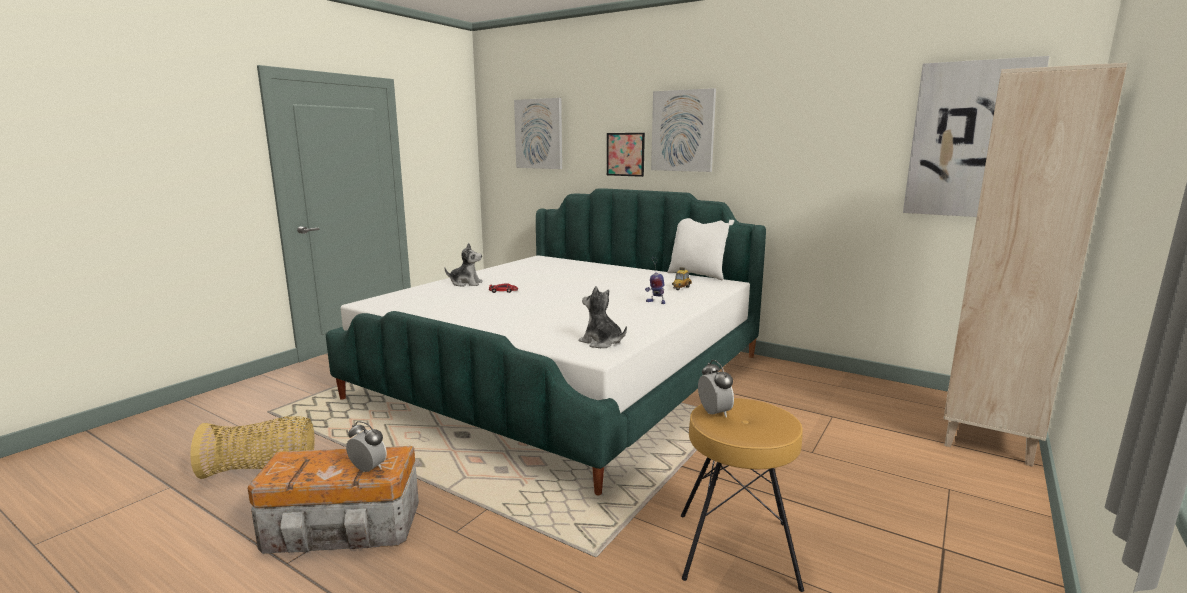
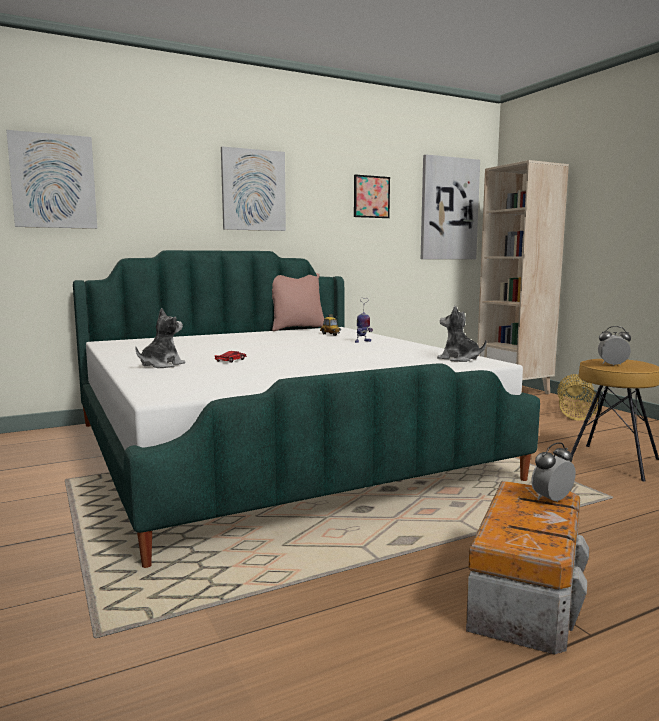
camera: 60 degrees left, 5 degrees down
basket [190,416,315,479] -> basket moved to [557,374,598,421]
plush toy [579,286,627,348] -> plush toy turned 60 degrees clockwise [437,306,487,362]
picture [607,133,645,177] -> picture moved to [354,174,390,218]
white pillow [667,218,734,280] -> pink pillow [272,273,324,331]

